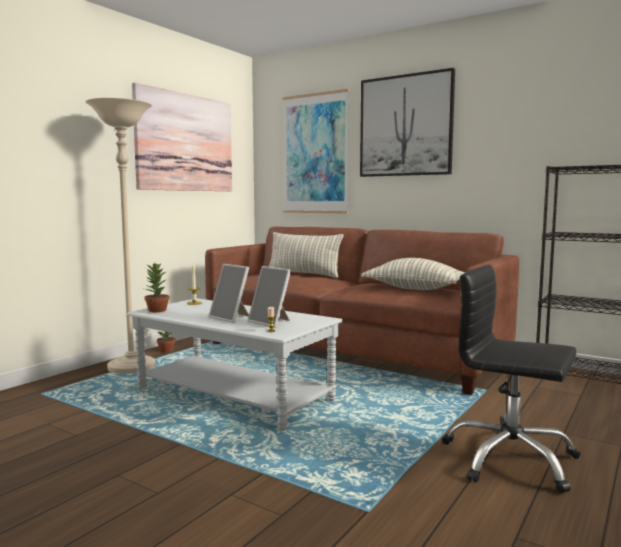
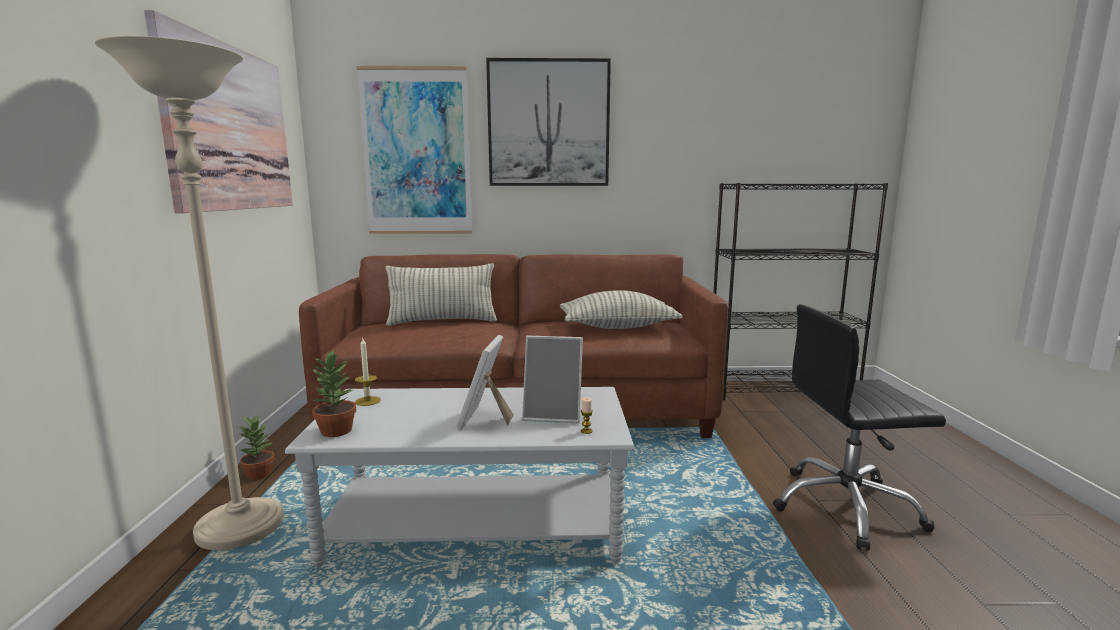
camera: 35 degrees left, 5 degrees up
picture frame [209,264,249,323] -> picture frame turned 90 degrees clockwise [456,335,514,430]

